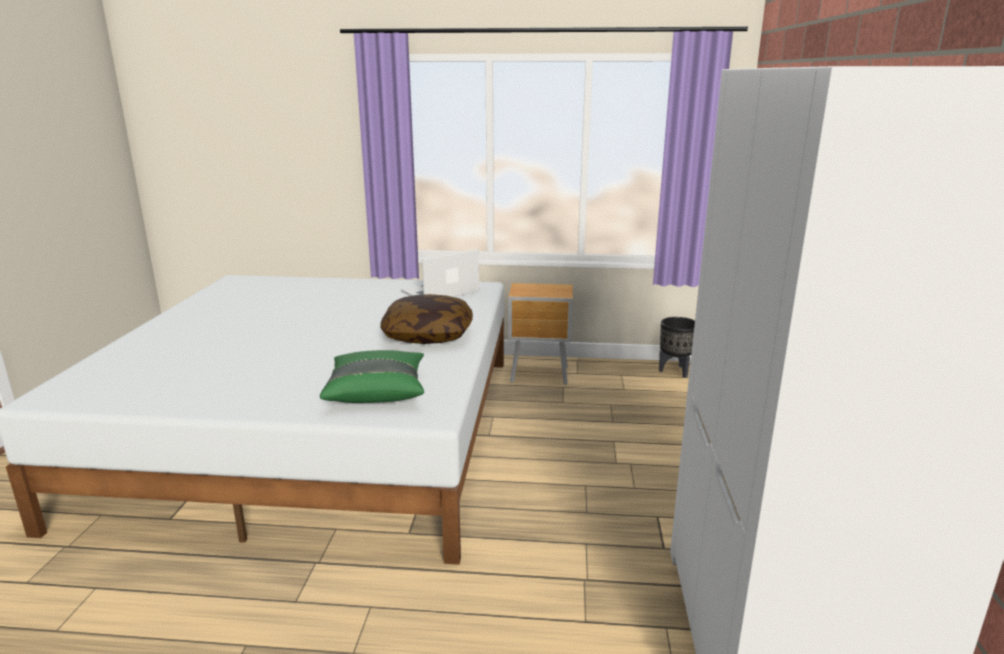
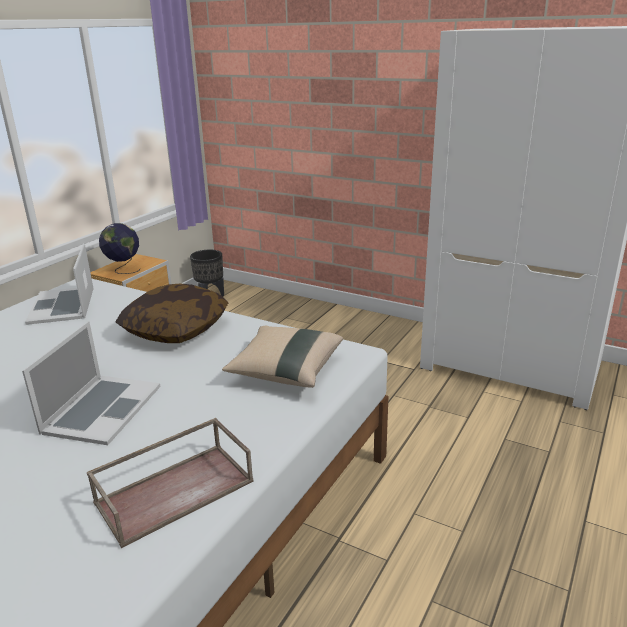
camera: 65 degrees left, 5 degrees up
green pillow [320,350,424,403] -> beige pillow [222,326,343,388]
none -> laptop [22,321,161,445]
none -> brown tray [87,418,253,548]
none -> globe [99,223,141,274]

